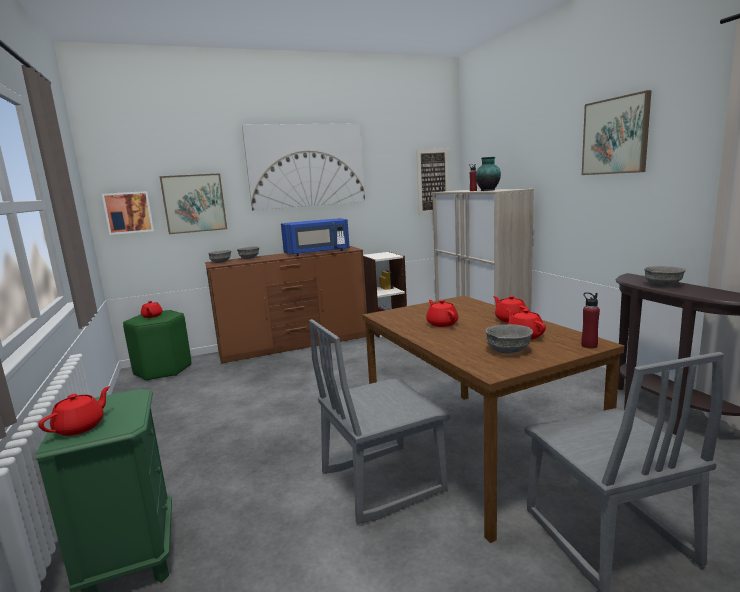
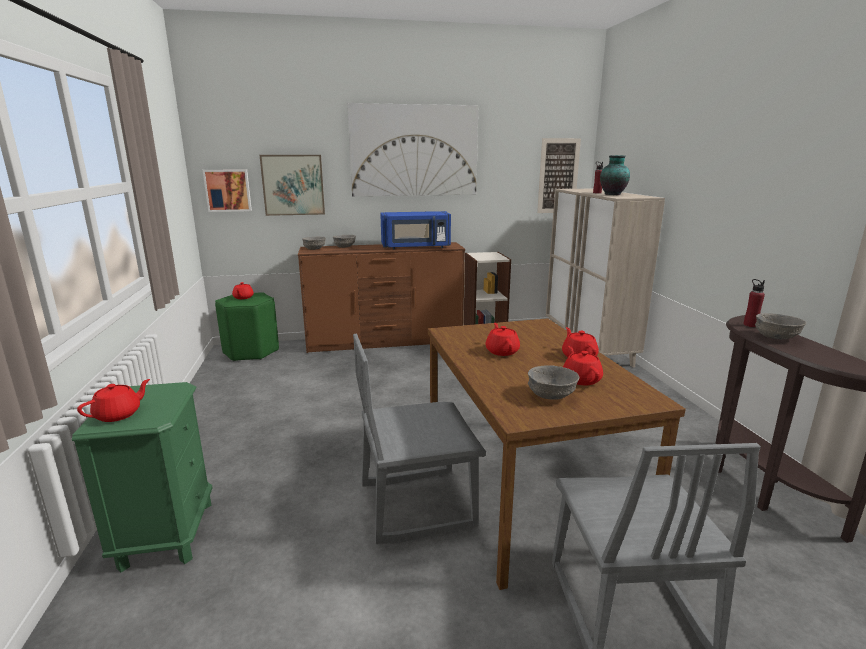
camera: 10 degrees right, 5 degrees up
red bottle [581,292,600,348] -> red bottle moved to [743,279,765,327]
picture [582,90,652,175] -> none

